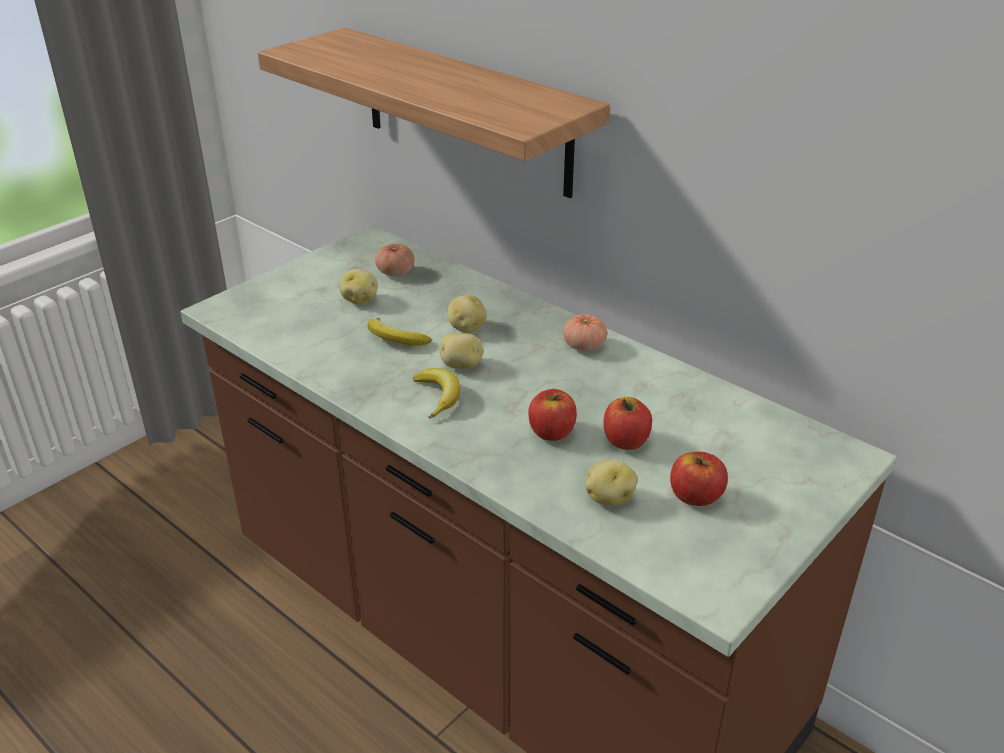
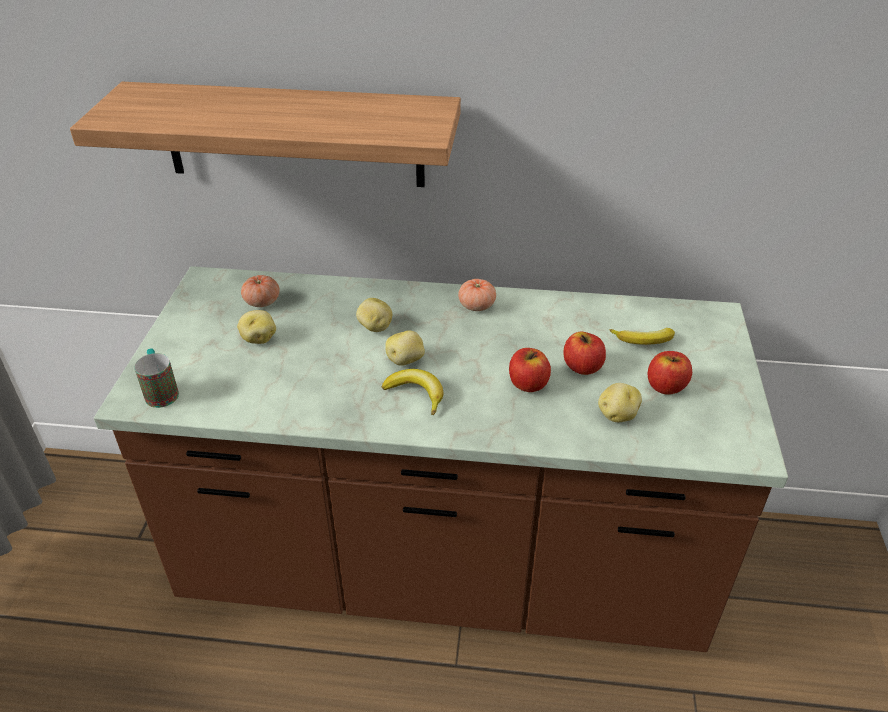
camera: 35 degrees left, 5 degrees up
banana [368,318,431,346] -> banana moved to [610,328,675,345]
none -> mug [135,349,179,408]

